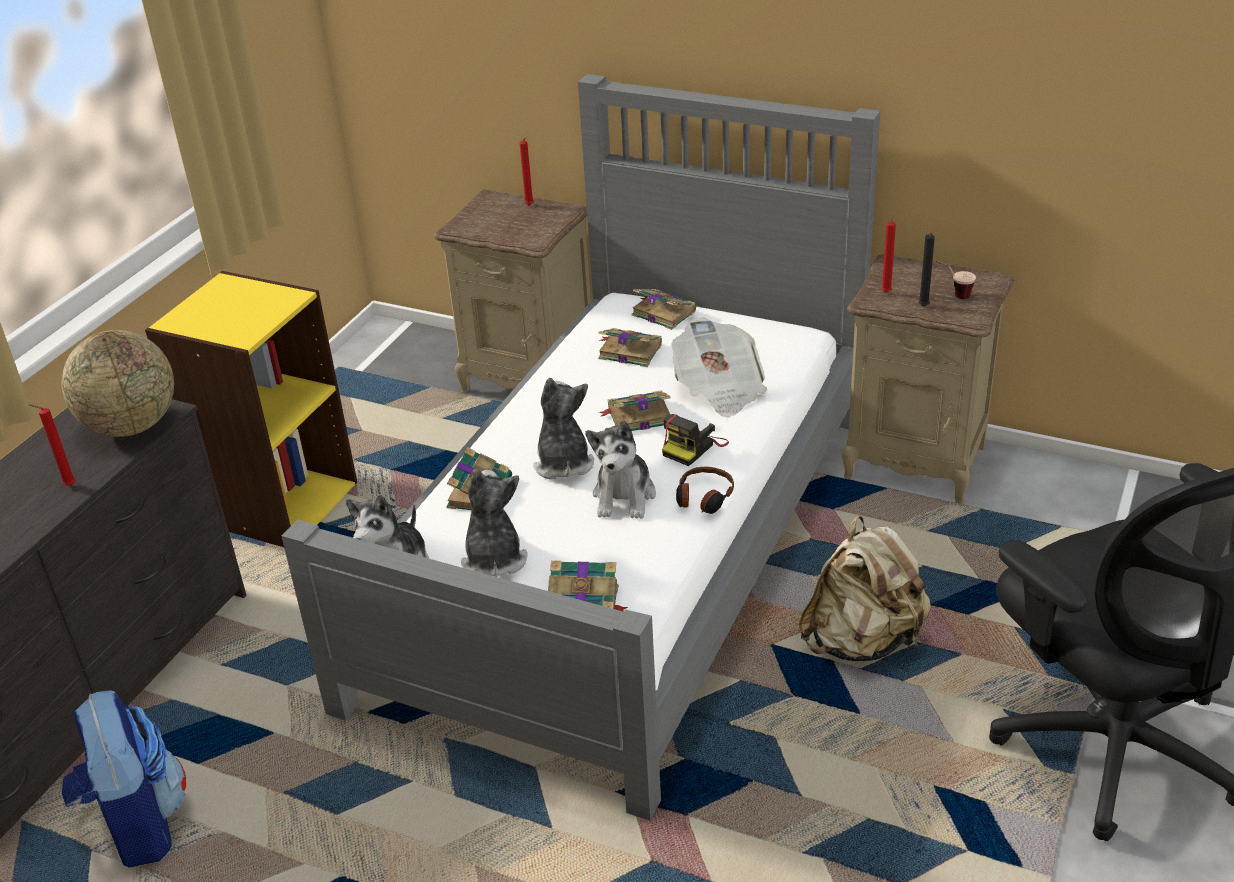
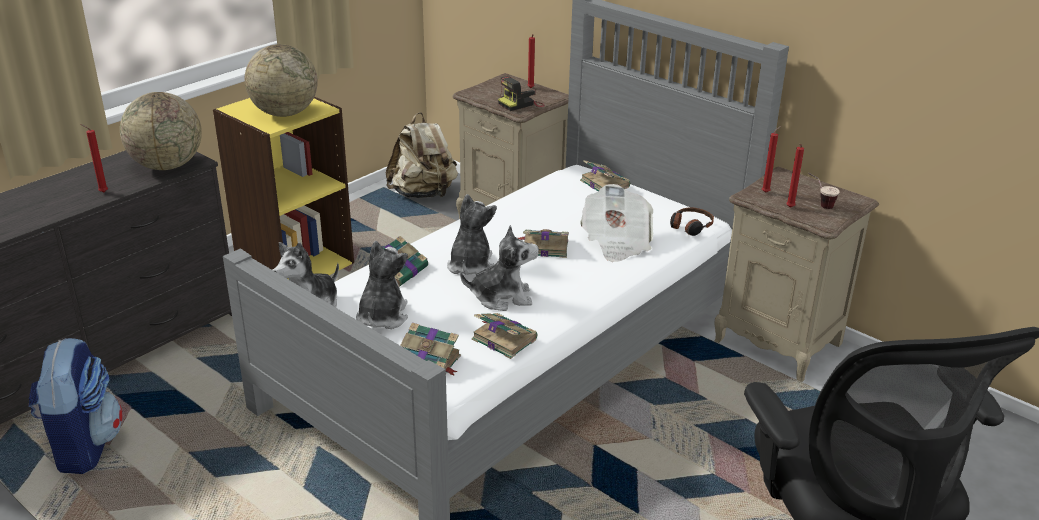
camera: 15 degrees right, 5 degrees down
plush toy [585,420,656,519] -> plush toy turned 120 degrees counterclockwise [460,225,539,311]
book [598,328,662,367] -> book moved to [472,313,537,359]
camera [662,414,729,466] -> camera moved to [498,76,545,111]
headphones [676,467,734,514] -> headphones moved to [670,207,714,236]
beige backpack [799,515,931,661] -> beige backpack moved to [386,112,458,198]
black candle [919,232,935,307] -> red candle [786,144,804,208]
none -> globe [245,44,318,117]

